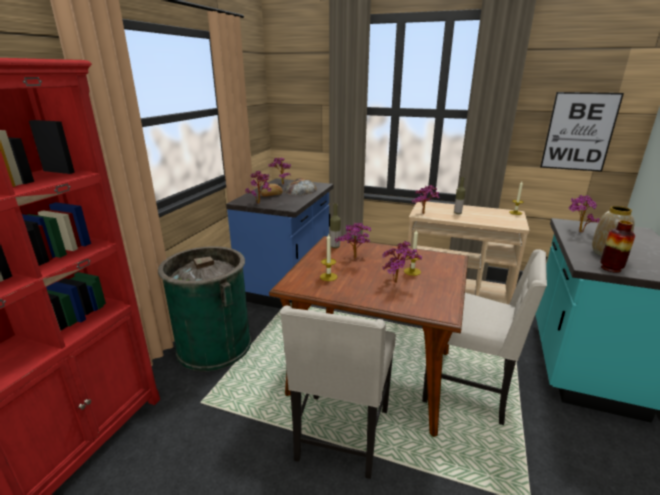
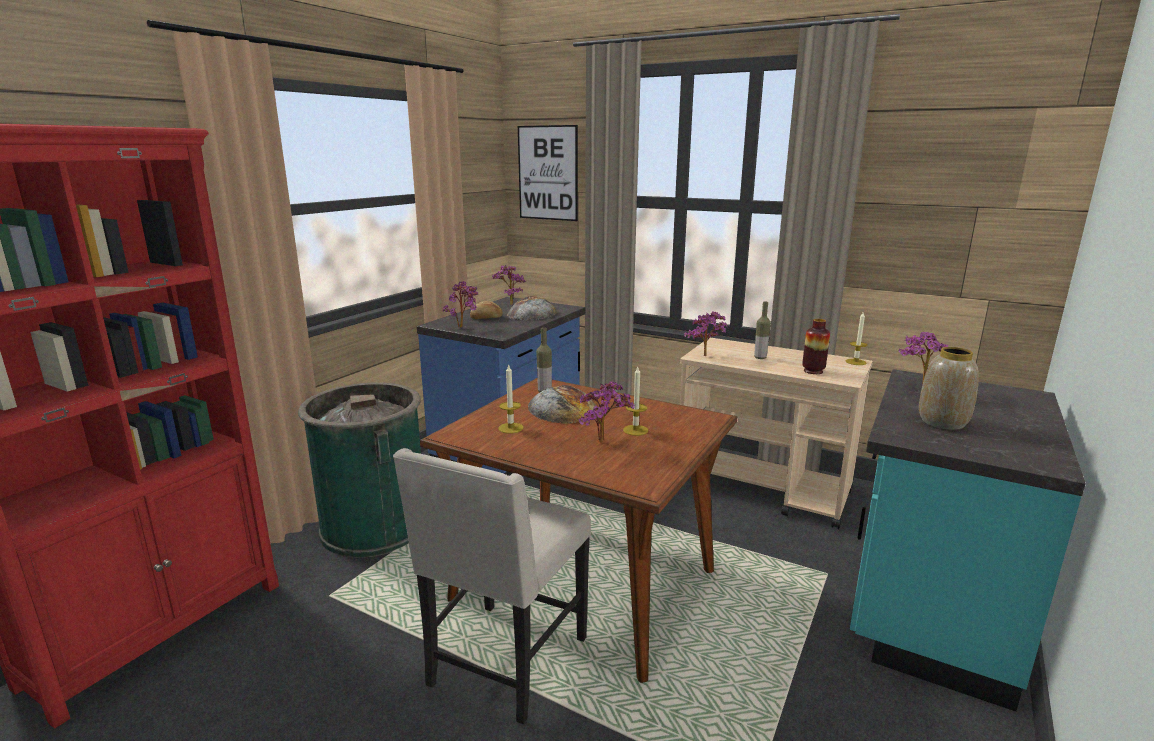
camera: 10 degrees right, 5 degrees down
potted plant [335,223,371,259] -> bread [528,385,596,424]
beige chair [422,249,547,425] -> none
picture [540,92,624,172] -> picture moved to [518,125,578,221]
vase [600,220,635,273] -> vase moved to [802,319,830,374]

